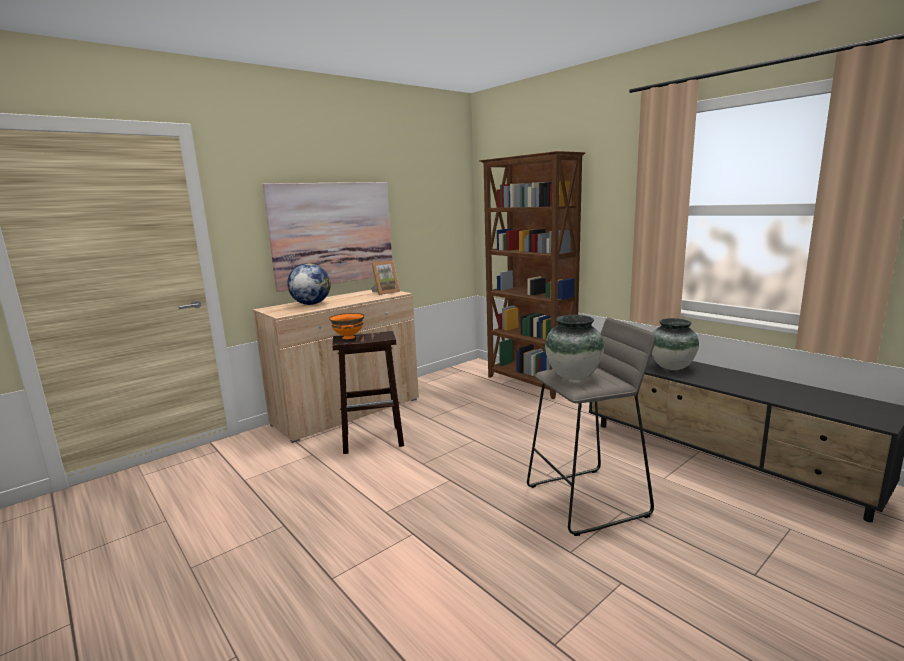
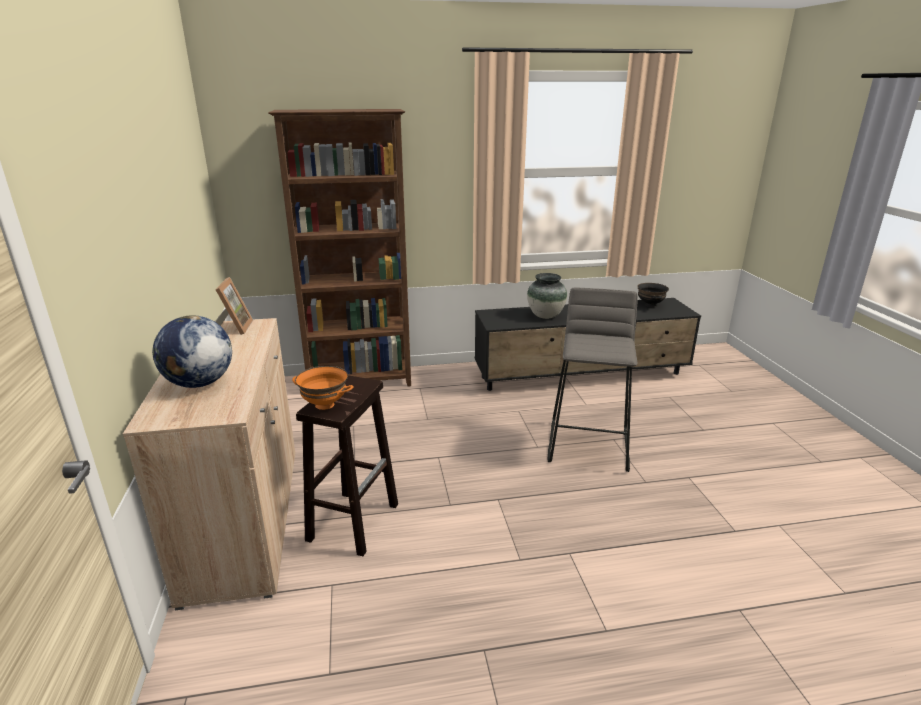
camera: 60 degrees left, 10 degrees up
picture [262,182,392,292] -> none
vase [545,315,604,380] -> none
none -> black bowl [637,283,669,307]

